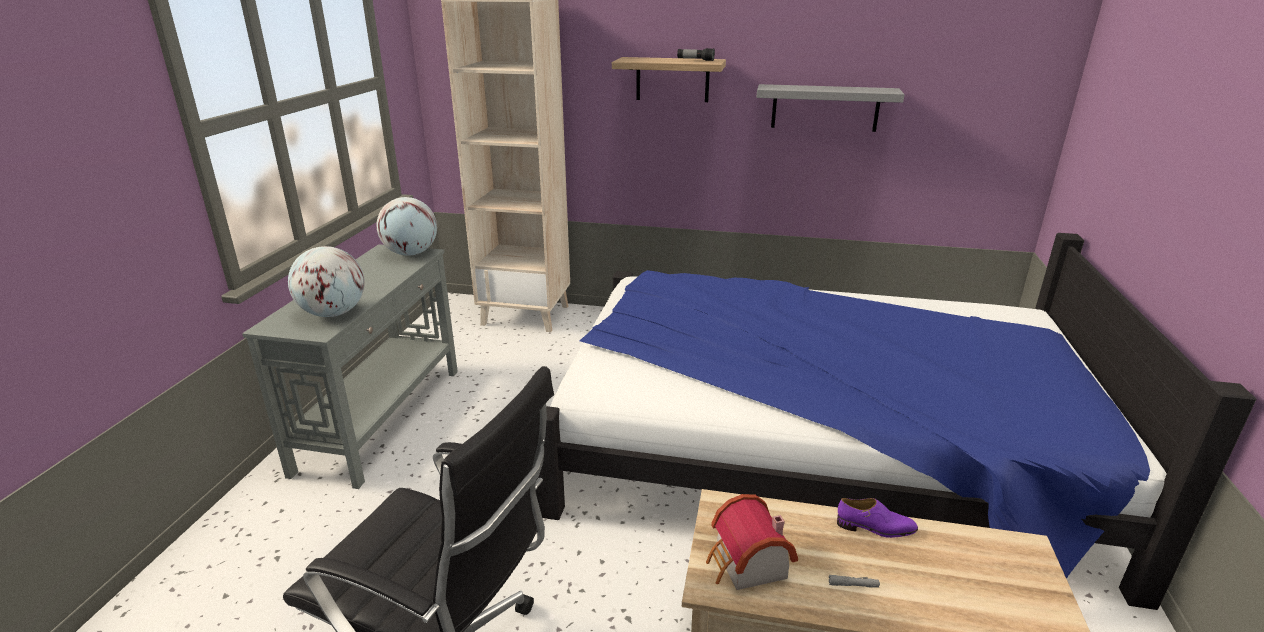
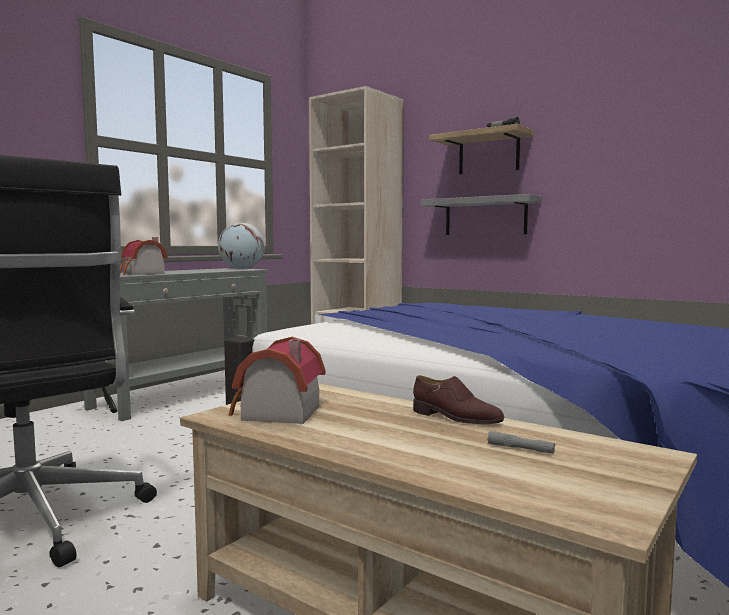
camera: 25 degrees right, 20 degrees down
globe [288,246,365,317] -> toy house [120,237,168,275]
grey shelf [757,84,905,132] -> grey shelf moved to [421,194,542,235]
grey flashlight [829,575,880,588] -> grey flashlight moved to [487,431,555,453]
purple shoe [837,498,918,538] -> brown shoe [413,375,505,424]

